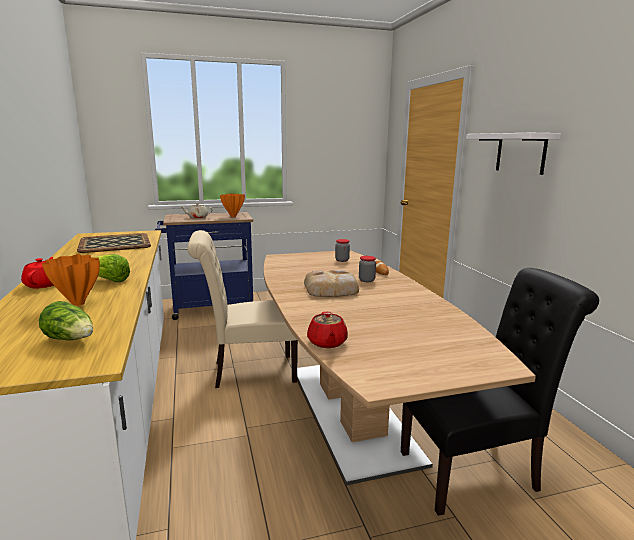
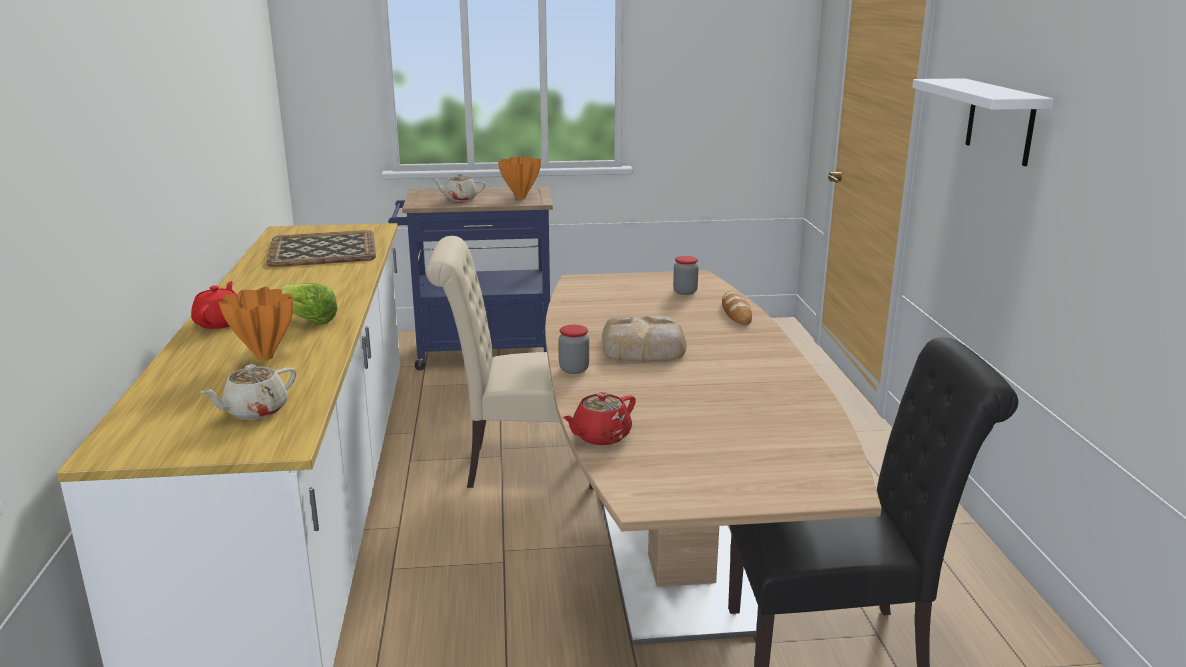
camera: 10 degrees right, 5 degrees up
lettuce [39,301,93,340] -> beige teapot [200,364,296,420]
red teapot [307,312,348,348] -> red teapot turned 45 degrees clockwise [563,392,636,445]
jar [359,256,376,282] -> jar moved to [559,325,589,374]

